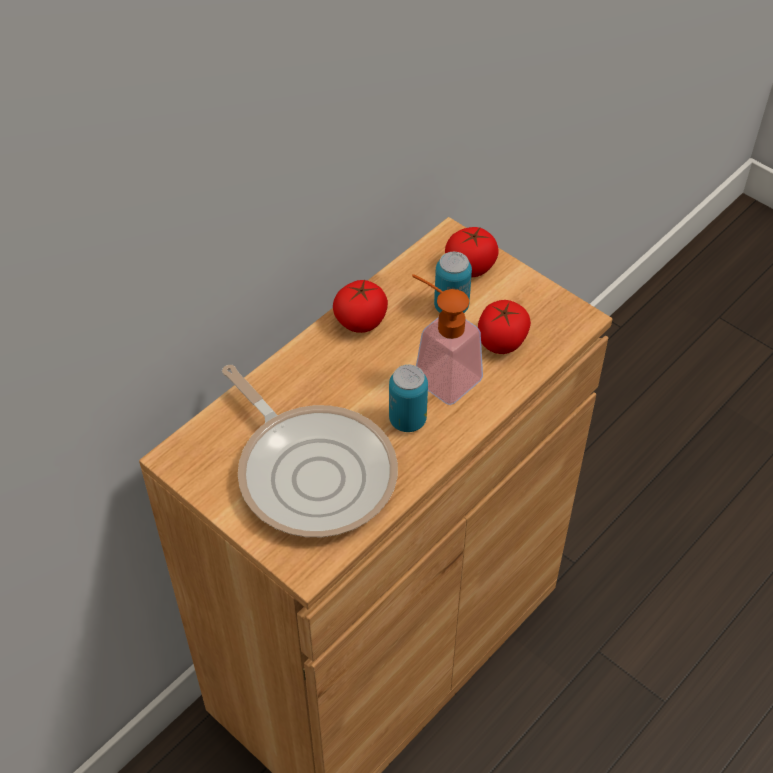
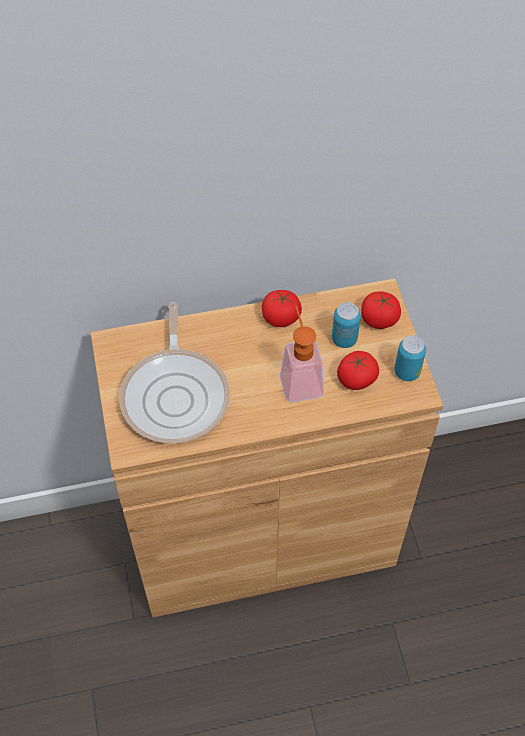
camera: 35 degrees right, 5 degrees up
can [389,365,428,432] -> can moved to [394,335,426,381]

